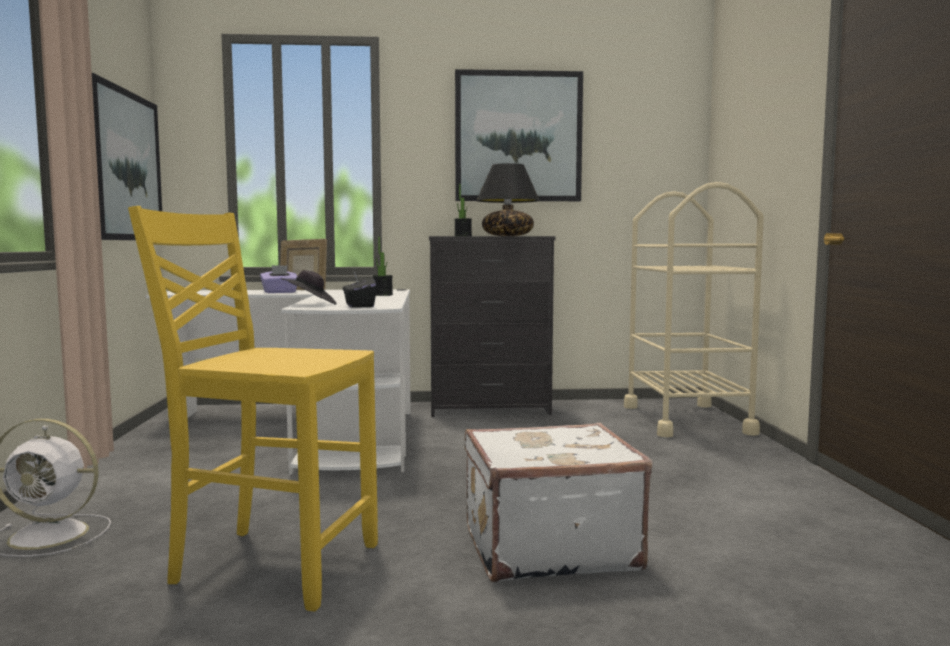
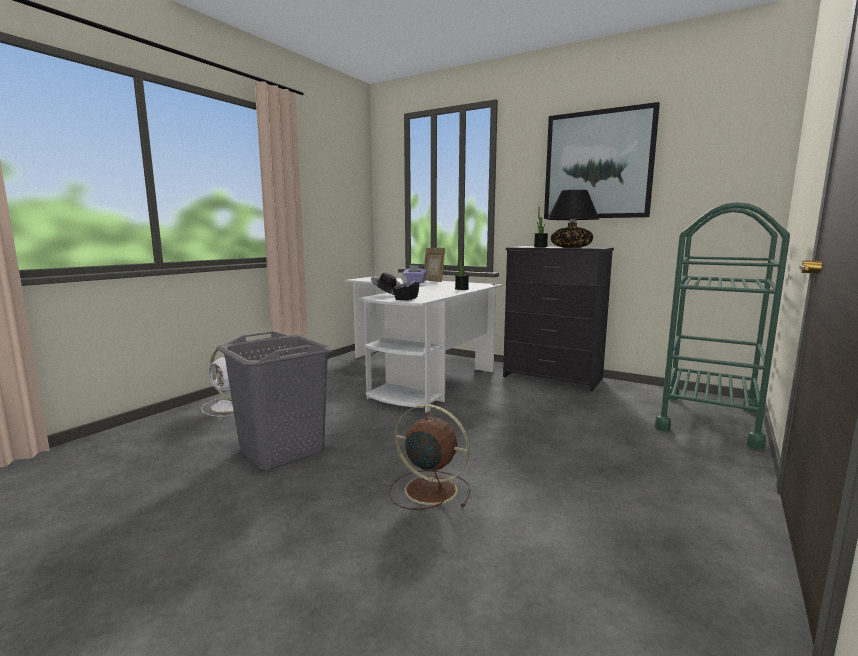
camera: 35 degrees right, 5 degrees up
picture [92,73,162,240] -> none
yellow chair [128,206,378,611] -> grey laundry basket [216,331,335,471]
white suitcase [465,423,652,583] -> brown fan [389,404,470,510]
beige cart [624,182,764,437] -> green cart [655,202,790,450]

